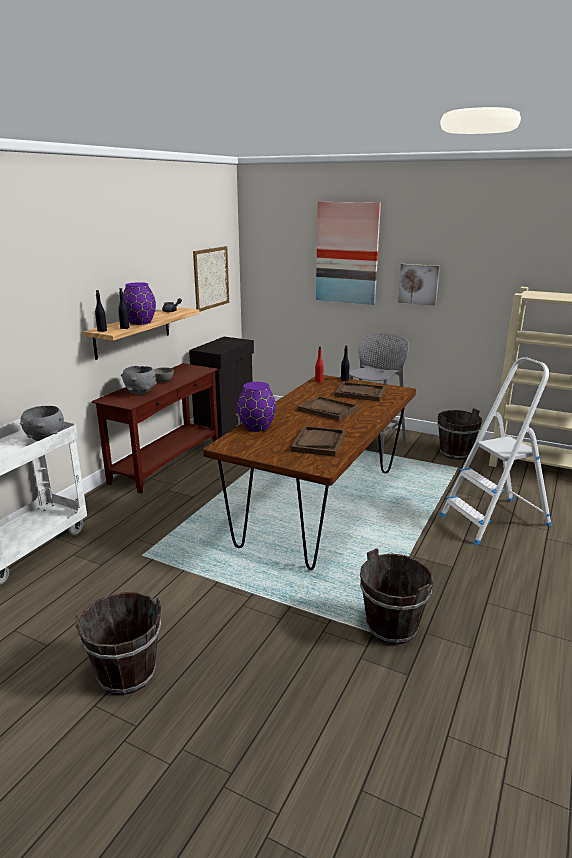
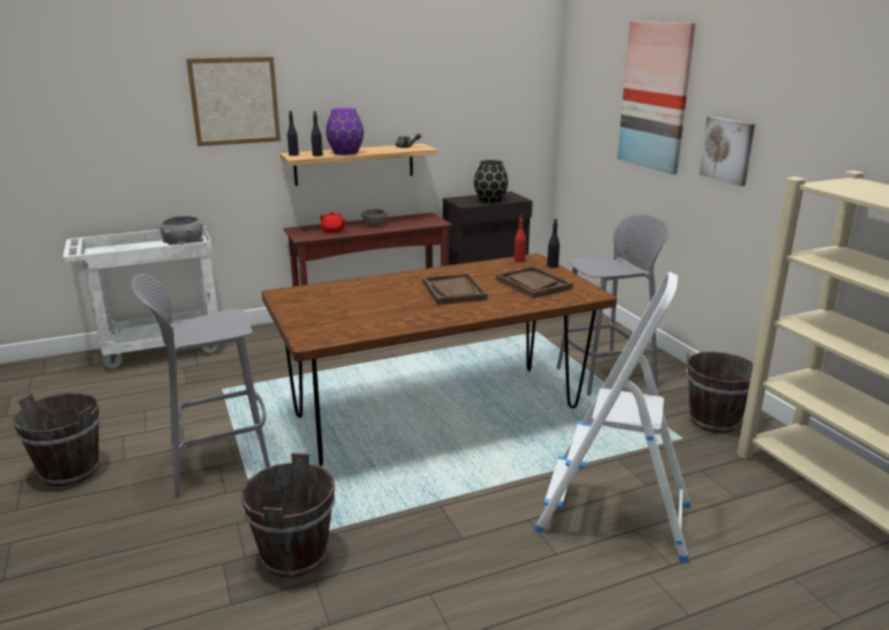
camera: 40 degrees right, 0 degrees up
grey bowl [121,366,157,395] -> red teapot [320,212,346,233]
picture [193,246,229,312] -> picture moved to [186,55,281,146]
purple vase [237,382,276,432] -> none
brown tray [291,426,345,457] -> none
none -> grey stool [132,274,270,498]
none -> black vase [474,160,508,203]

